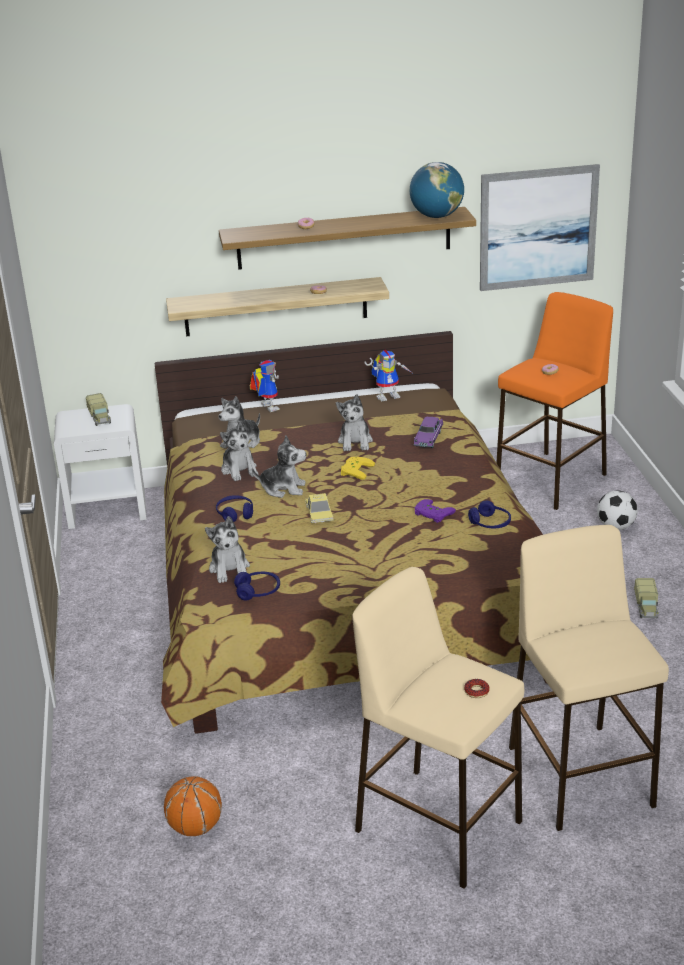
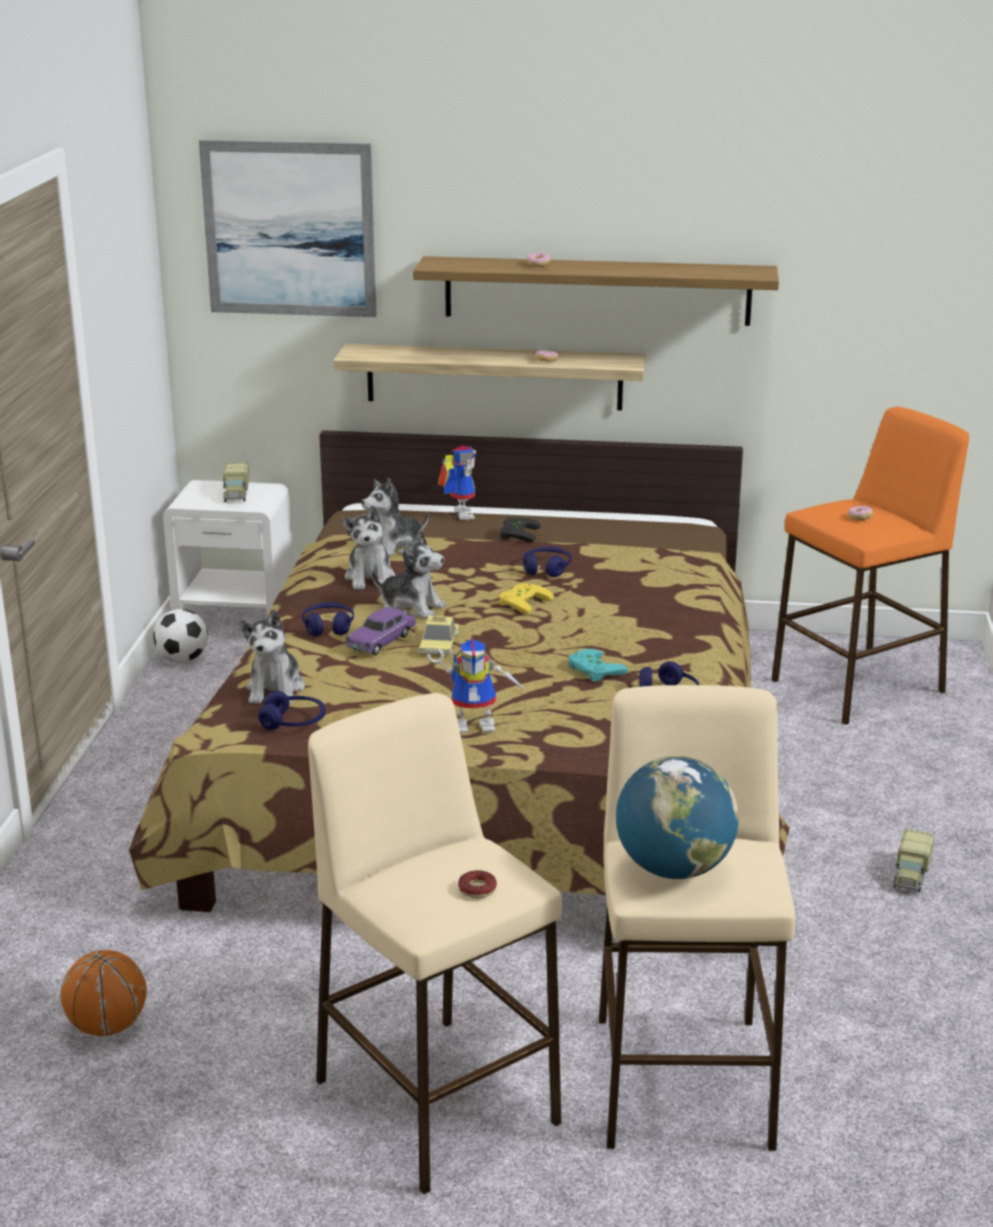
camera: 15 degrees right, 5 degrees down
plush toy [336,394,373,451] -> blue headphones [523,547,572,577]
toy robot [364,350,412,402] -> toy robot moved to [427,639,525,733]
globe [410,162,464,218] -> globe moved to [616,756,739,879]
purple toy car [414,417,443,448] -> purple toy car moved to [346,607,416,655]
purple game controller [414,499,456,523] -> turquoise game controller [569,649,628,682]
picture [480,164,600,291] -> picture moved to [199,140,376,317]
football [597,491,638,530] -> football moved to [153,609,208,663]
none -> black game controller [500,517,541,542]

